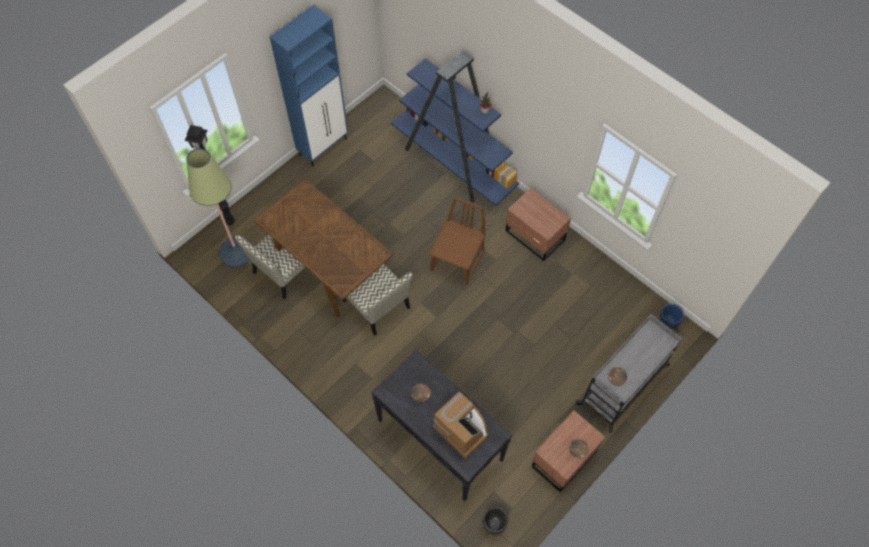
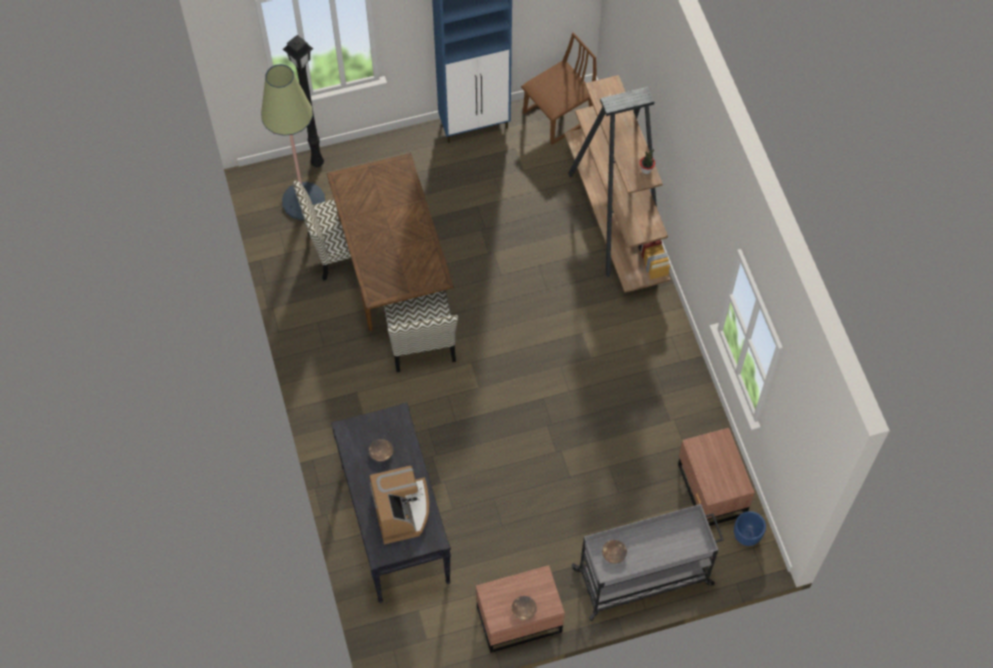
camera: 30 degrees right, 0 degrees up
blue bookcase [391,50,519,206] -> brown bookcase [565,75,671,292]
brown chair [429,197,486,285] -> brown chair moved to [521,33,597,145]
black planter [483,507,508,535] -> none
brown nightstand [506,188,571,261] -> brown nightstand moved to [678,428,755,526]

